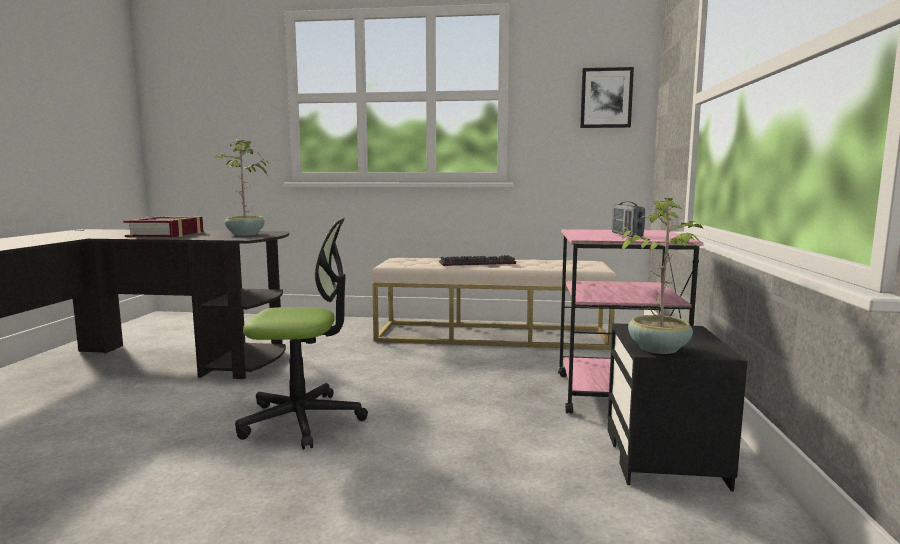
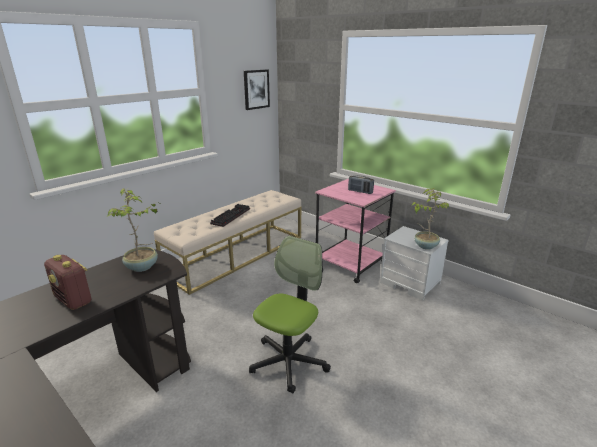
camera: 55 degrees left, 15 degrees up
book [123,216,204,237] -> radio [44,255,91,310]
black nightstand [608,323,748,491] -> white nightstand [380,226,448,301]

